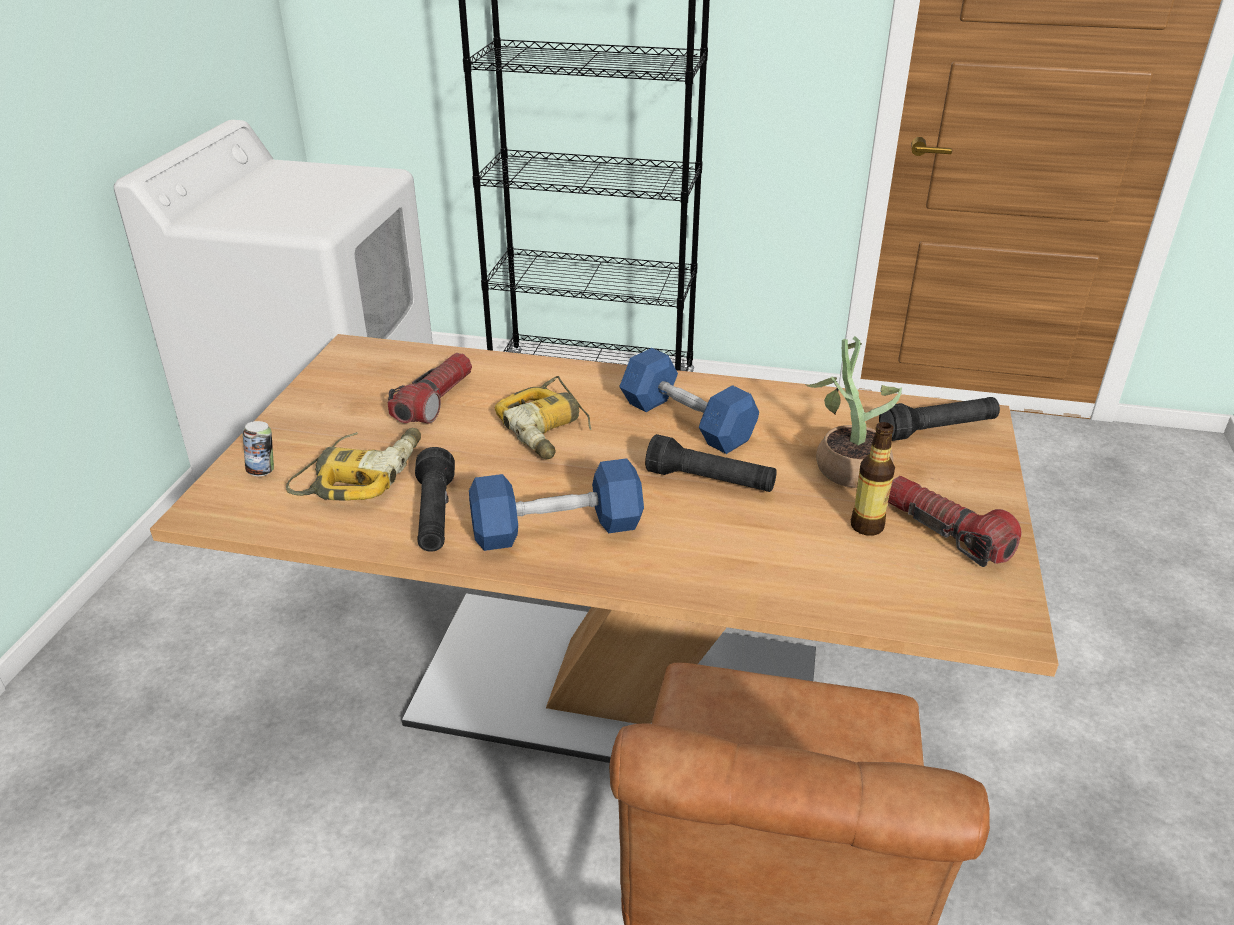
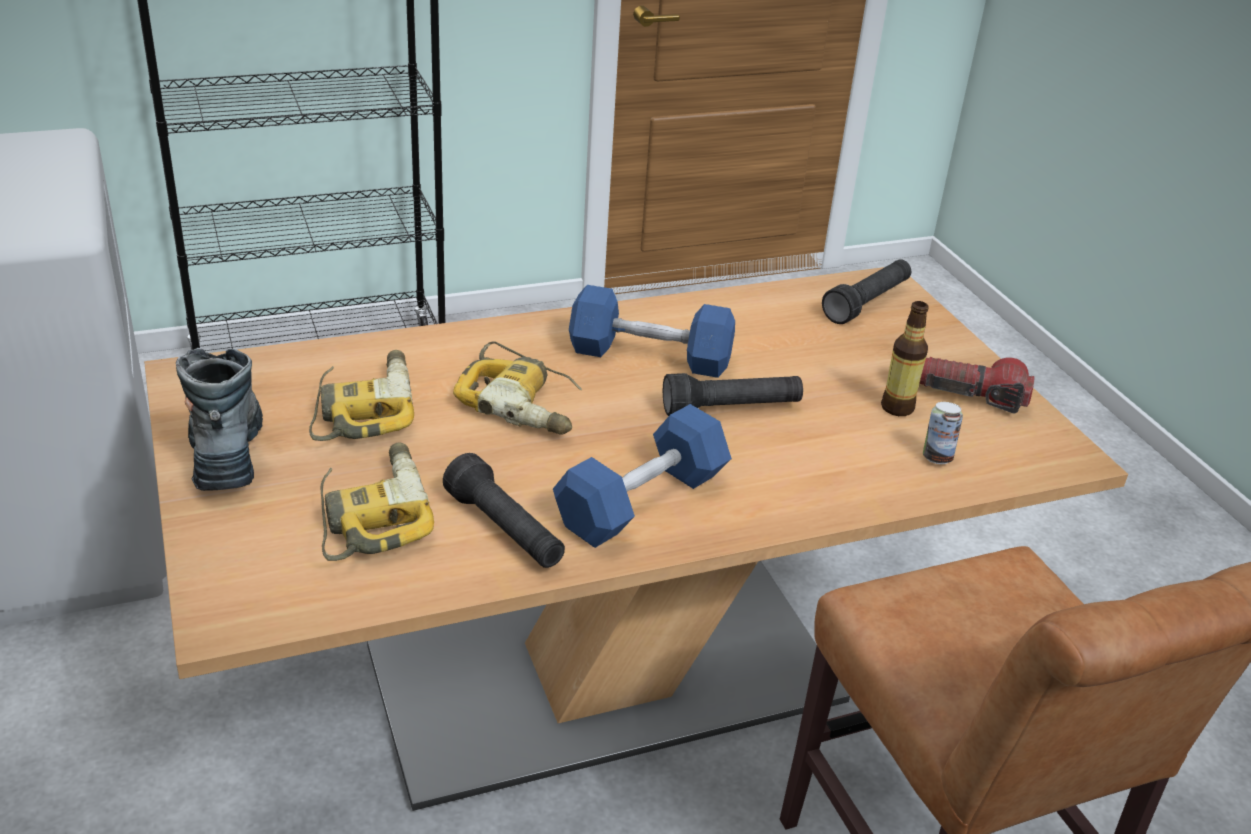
camera: 35 degrees left, 0 degrees up
can [243,421,274,476] -> can moved to [923,402,963,464]
flashlight [388,353,472,424] -> power drill [309,350,414,441]
potted plant [807,336,902,488] -> none
none -> boot [176,348,263,491]

